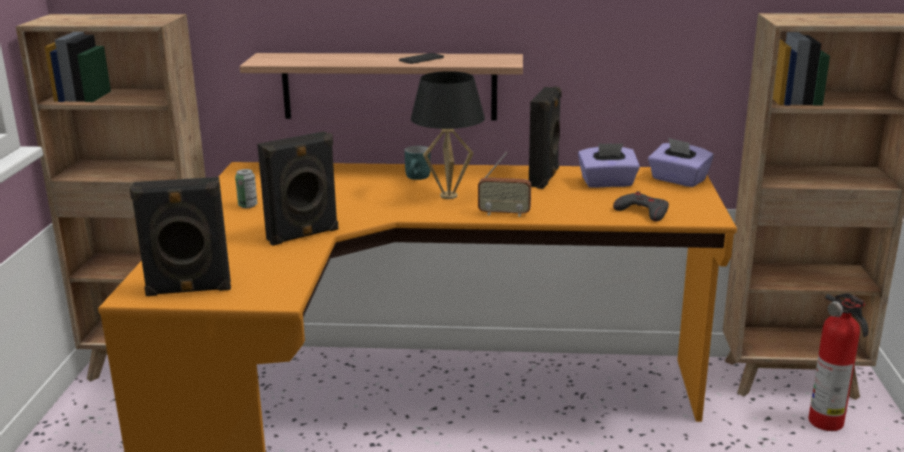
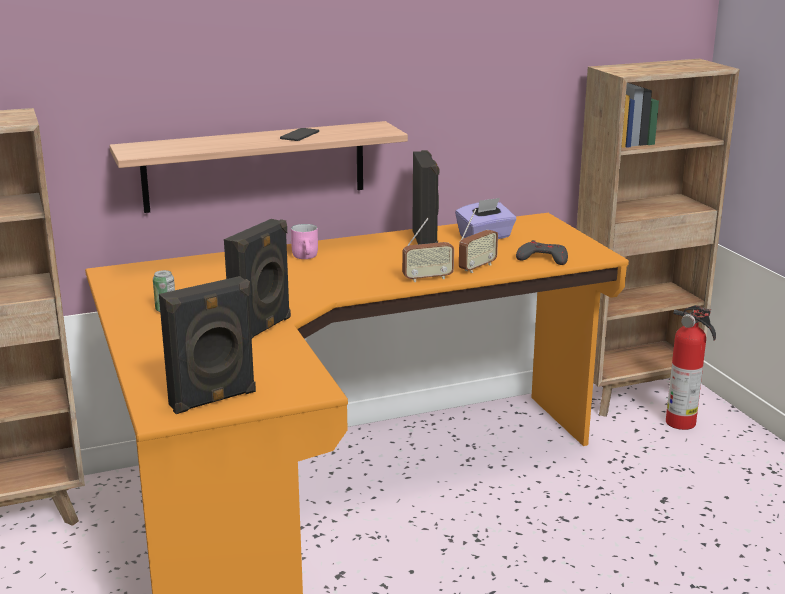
camera: 25 degrees left, 0 degrees up
turquoise mug [405,146,431,180] -> pink mug [291,224,318,259]
black table lamp [411,71,485,199] -> none
purple tissue box [648,138,714,187] -> none
none -> radio [459,209,498,273]

